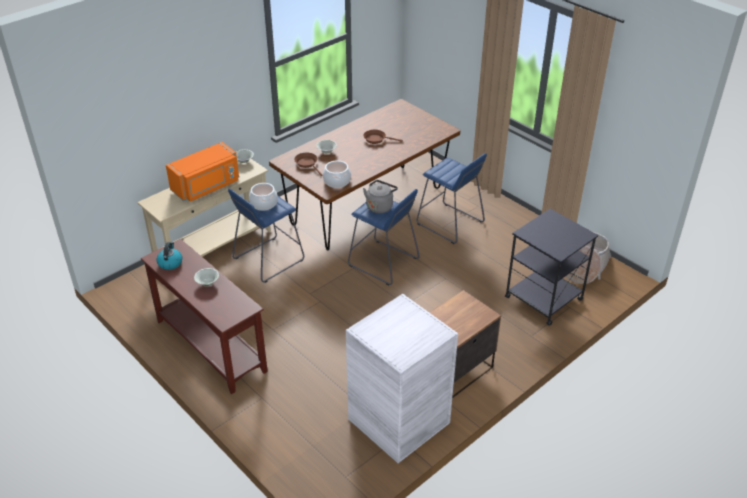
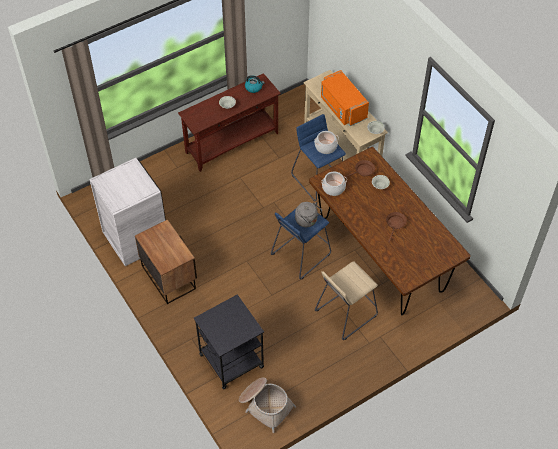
camera: 100 degrees right, 15 degrees up
blue stool [416,153,487,244] -> beige stool [315,261,378,340]

